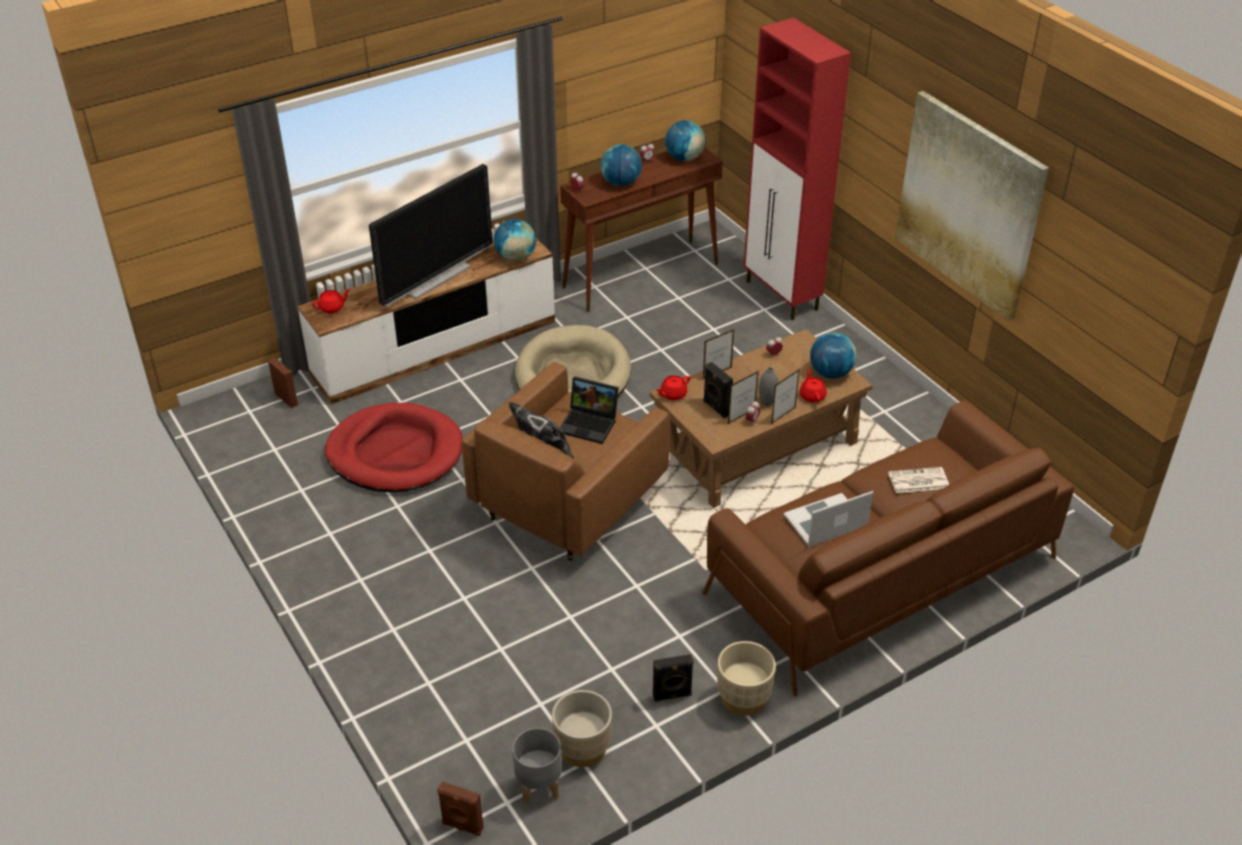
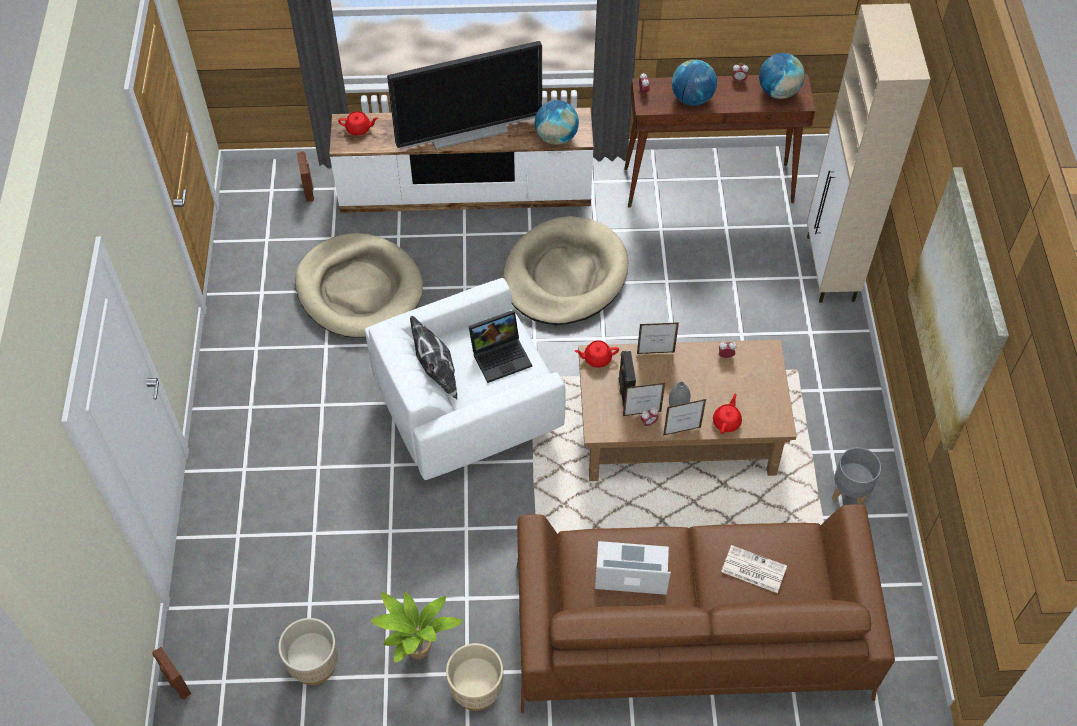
camera: 30 degrees right, 15 degrees up
red dog bed [325,403,463,492] -> beige dog bed [295,233,423,338]
brown armchair [461,362,670,561] -> white armchair [365,278,566,480]
grey planter [513,728,562,804] -> grey planter moved to [832,447,881,505]
laptop [560,376,619,444] -> laptop turned 75 degrees counterclockwise [468,310,532,383]
black speaker [653,654,694,702] -> potted plant [371,592,463,662]
red cabinet [744,18,851,320] -> beige cabinet [807,3,930,303]
globe [810,333,857,379] -> none

